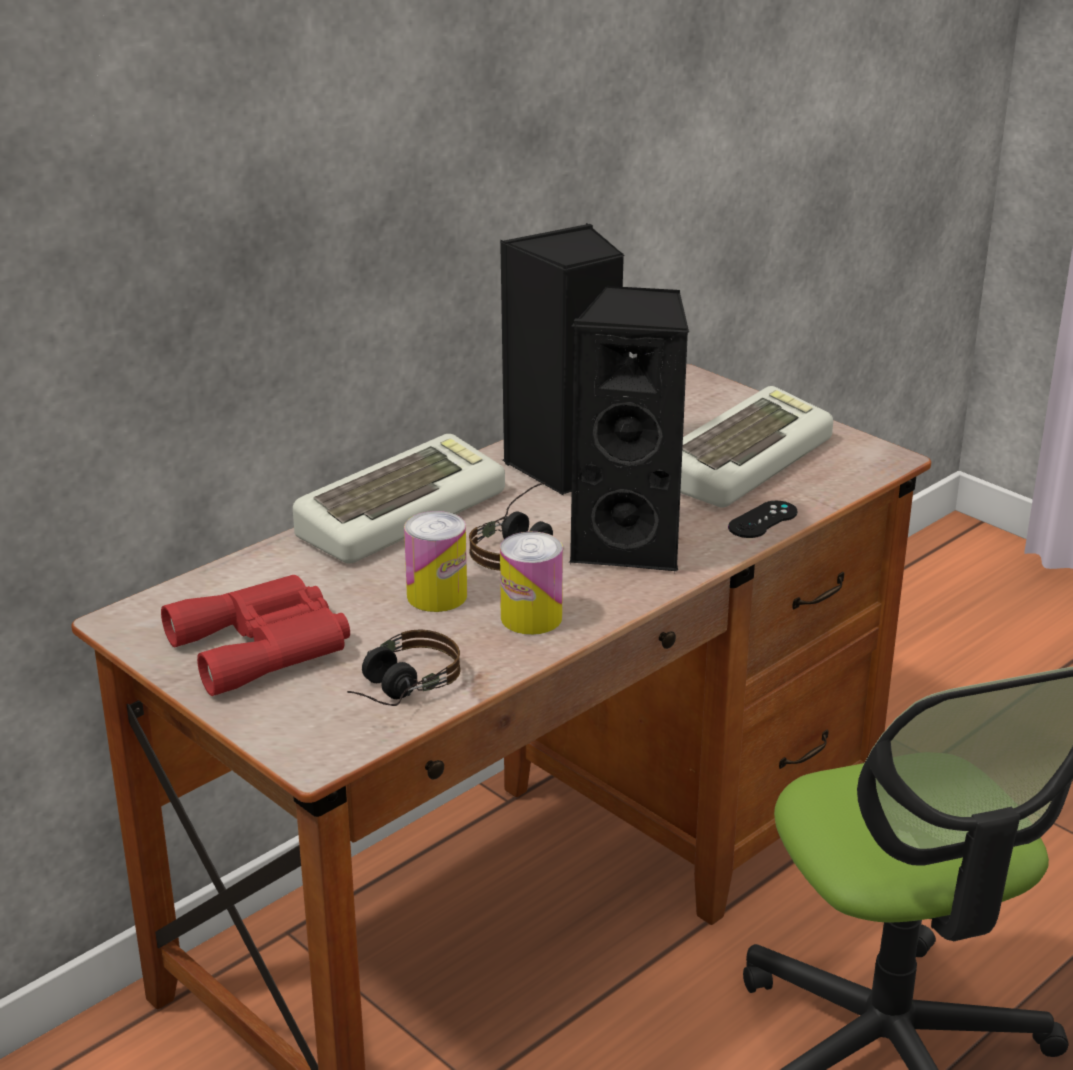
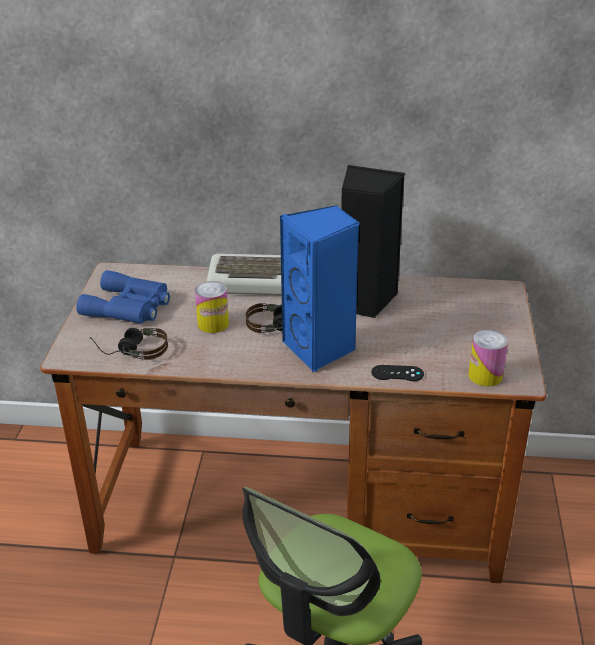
camera: 50 degrees right, 5 degrees up
red binoculars [161,575,350,696] -> blue binoculars [76,270,170,324]
can [500,532,563,635] -> can moved to [468,329,508,387]
black speaker [569,286,689,571] -> blue speaker [280,205,360,372]
keyboard [680,386,833,508] -> none

